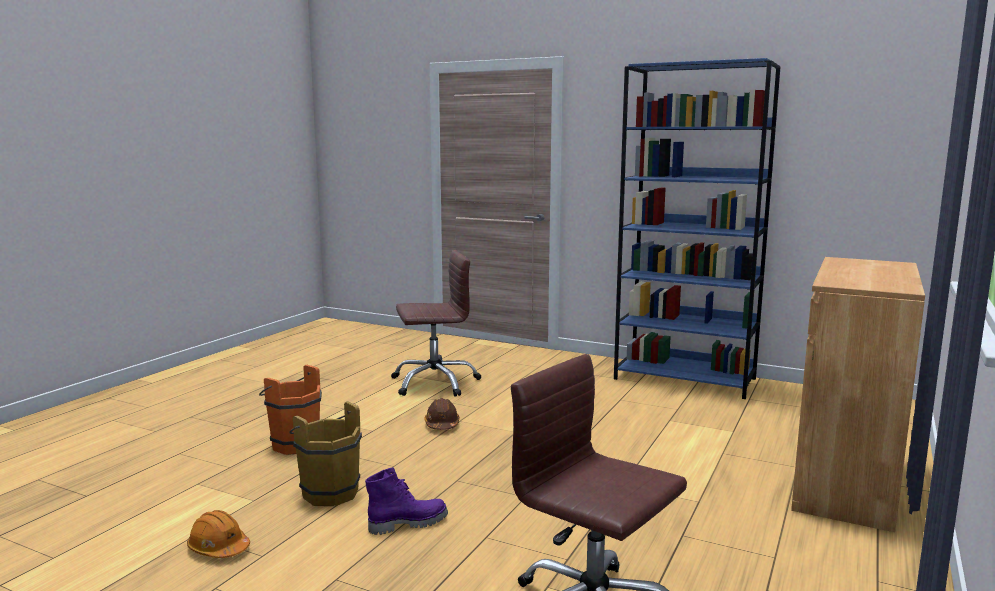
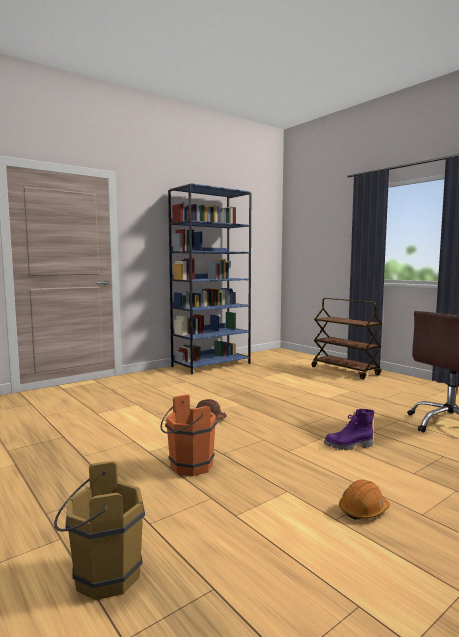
camera: 65 degrees left, 5 degrees down
brown bucket [290,401,362,506] -> brown bucket moved to [54,461,145,600]
purple boot [365,467,448,535] -> purple boot turned 105 degrees counterclockwise [324,409,375,450]
brown office chair [391,250,481,397] -> none
brown cabinet [791,257,925,532] -> brown cart [311,298,382,379]

